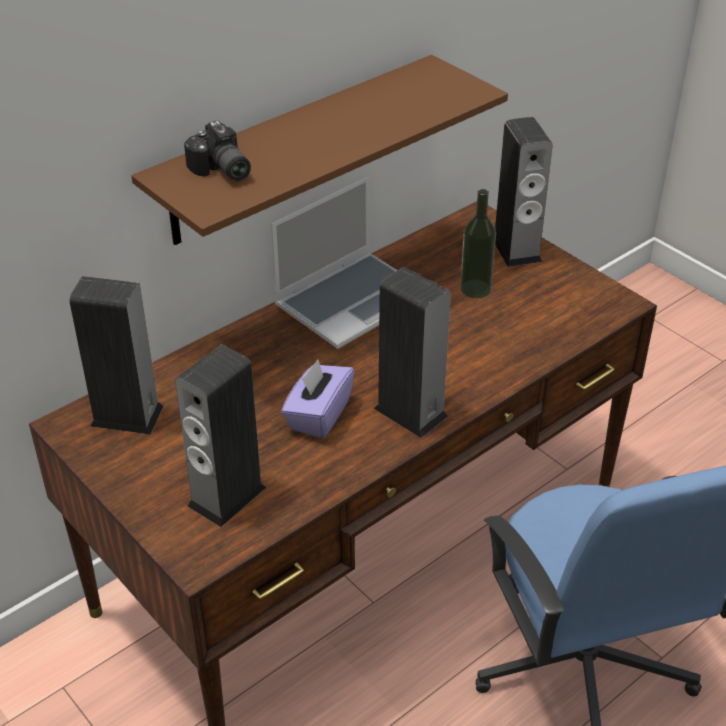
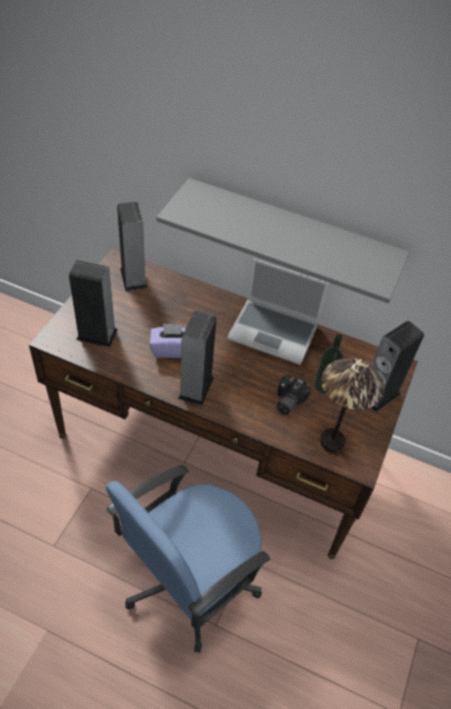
camera: 60 degrees right, 10 degrees up
brown shelf [131,55,508,245] -> grey shelf [156,178,410,304]
camera [184,121,251,181] -> camera moved to [277,375,311,415]
none -> table lamp [320,358,385,452]

